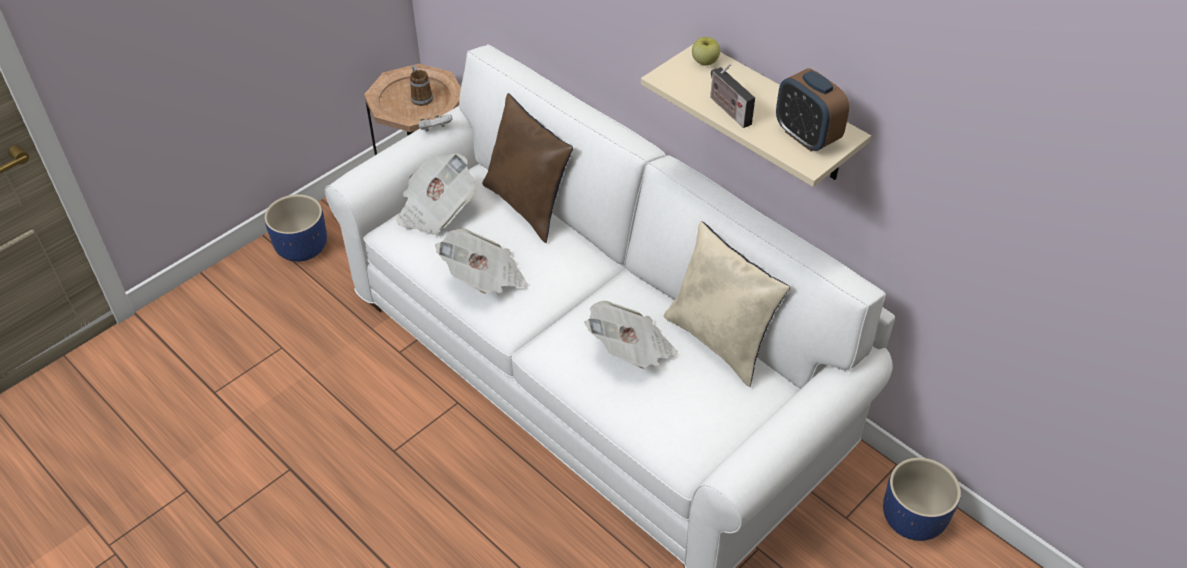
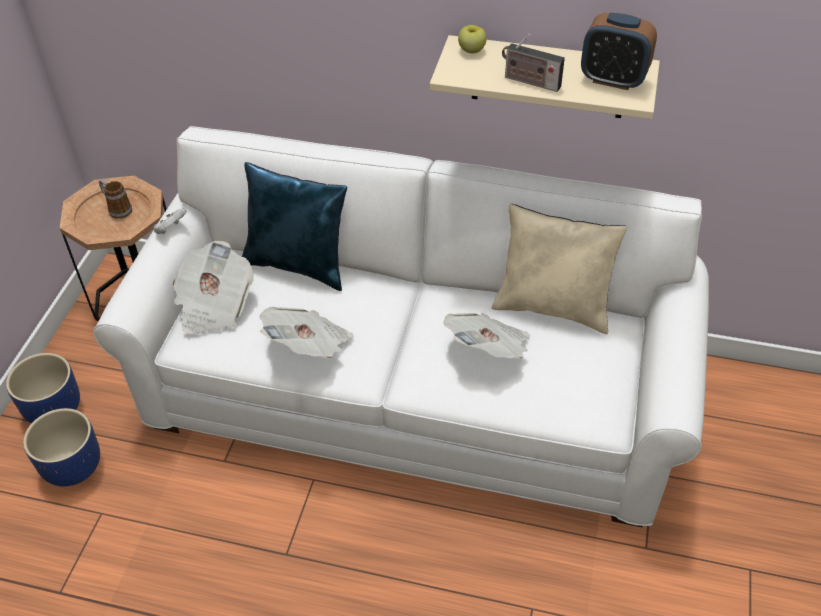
camera: 30 degrees left, 0 degrees up
brown pillow [482,93,573,243] -> blue pillow [242,162,347,291]
blue planter [883,458,961,541] -> blue planter moved to [23,408,100,486]

